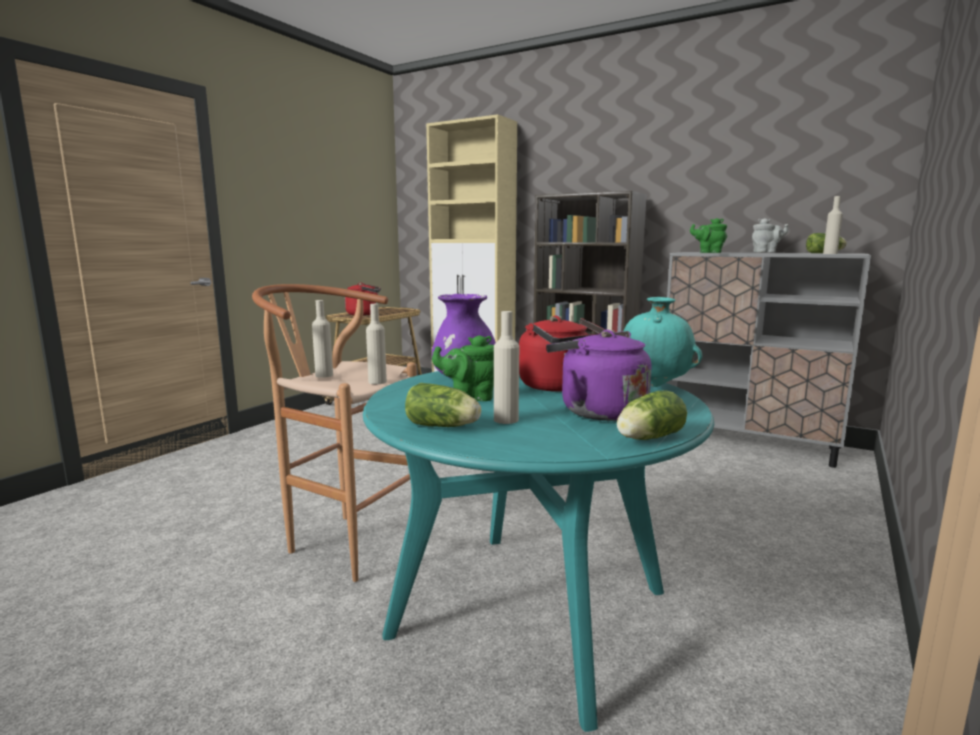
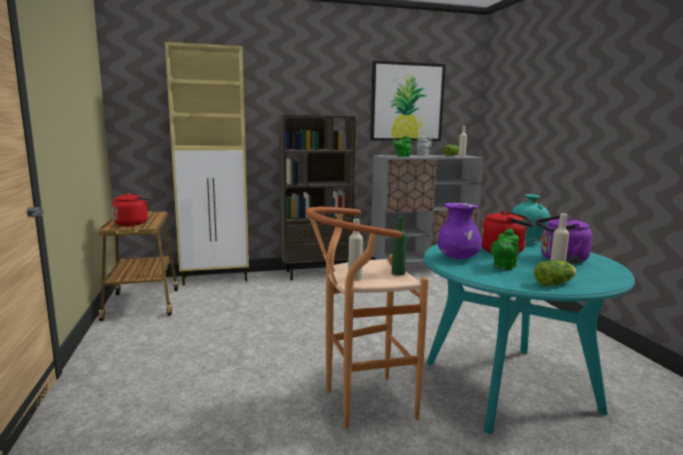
camera: 45 degrees left, 0 degrees up
beige bottle [366,304,387,384] -> green bottle [392,216,407,276]
lettuce [617,390,687,440] -> none
none -> picture [370,61,446,141]

